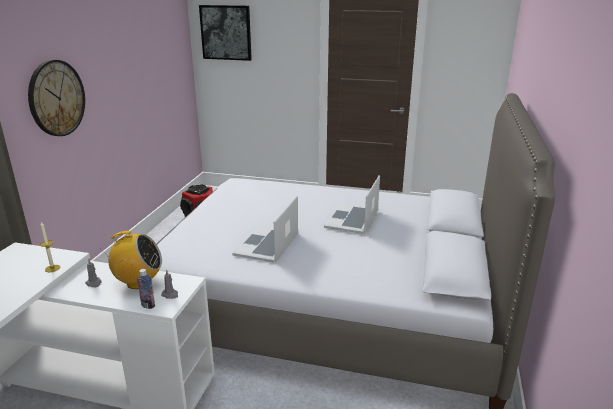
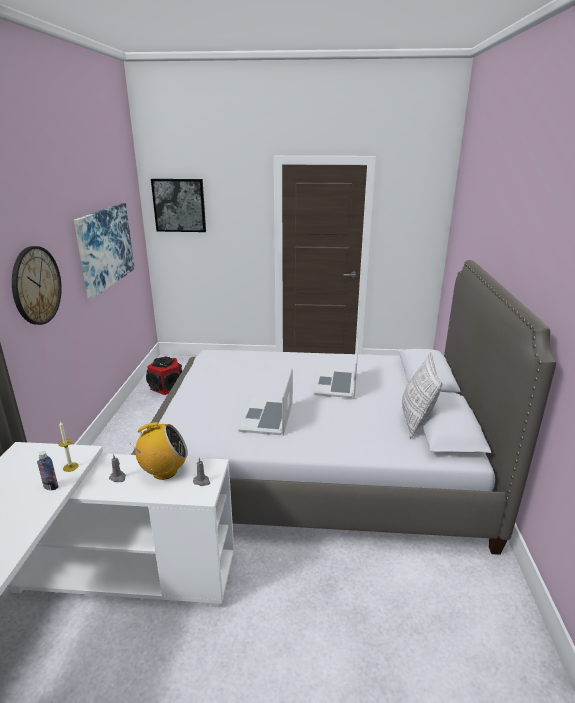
camera: 10 degrees left, 0 degrees up
bottle [137,269,155,309] -> bottle moved to [37,451,58,490]
none -> picture [74,203,135,299]
none -> pillow [402,352,443,438]

